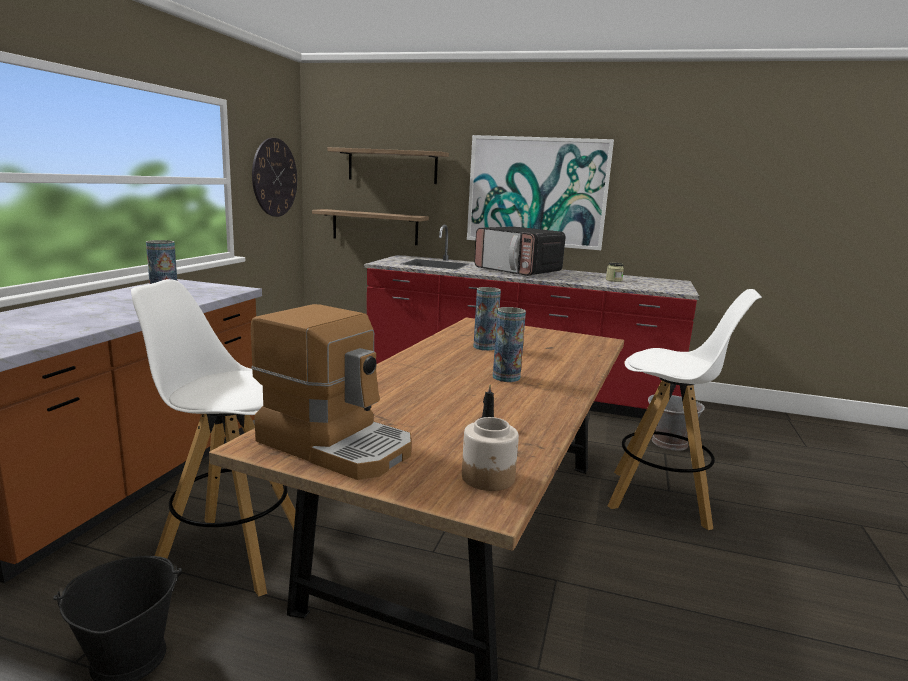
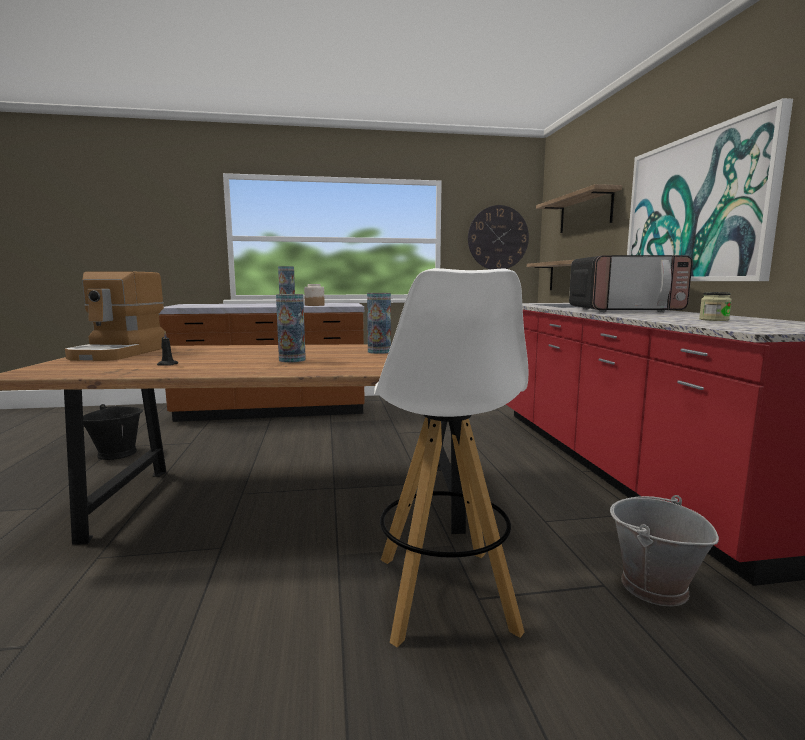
camera: 65 degrees right, 5 degrees down
white stool [131,279,296,597] -> none
jar [462,417,519,491] -> jar moved to [304,284,325,306]
microwave [474,226,565,276] -> microwave turned 105 degrees counterclockwise [569,255,693,312]

